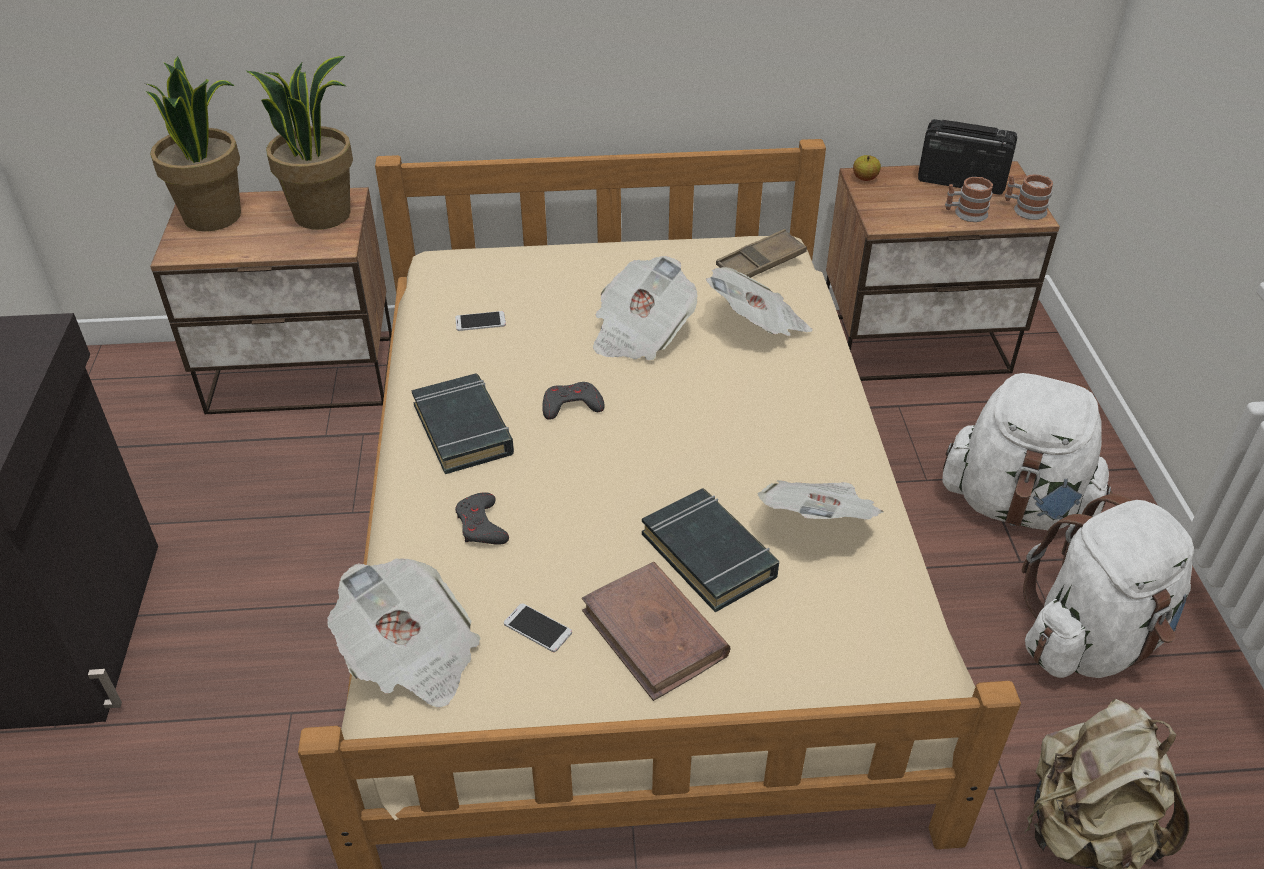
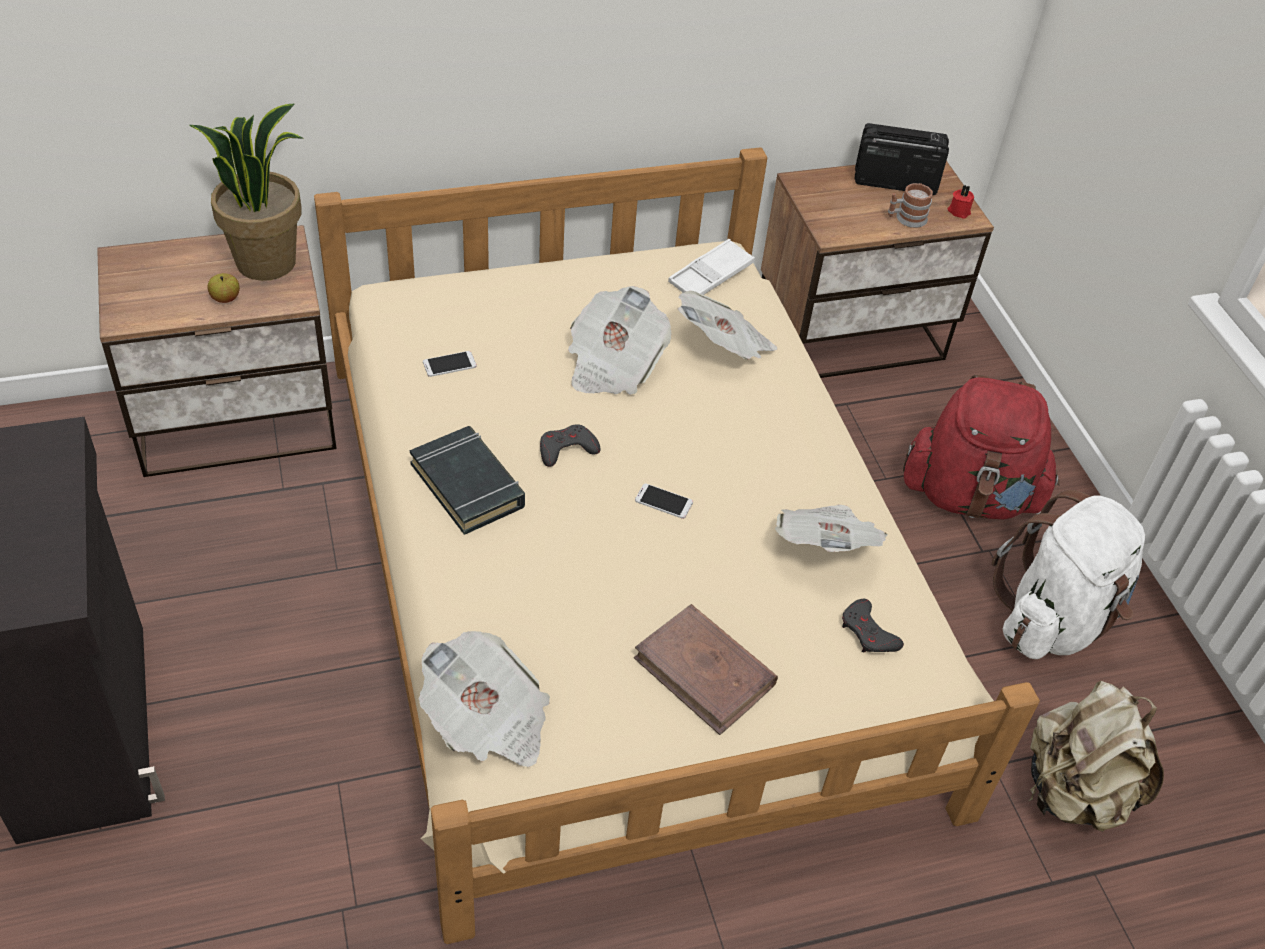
camera: 15 degrees left, 5 degrees up
potted plant [146,56,241,231] -> none
grey game controller [455,492,509,545] -> grey game controller moved to [842,599,904,653]
phone [504,603,572,652] -> phone moved to [635,483,693,519]
black book [642,488,779,612] -> none
brown tray [716,229,807,278] -> white tray [668,239,755,295]
apple [853,155,881,181] -> apple moved to [208,273,240,303]
white backpack [943,373,1113,530] -> red backpack [903,375,1060,519]
mug [1005,174,1053,220] -> red candle [948,185,974,219]

